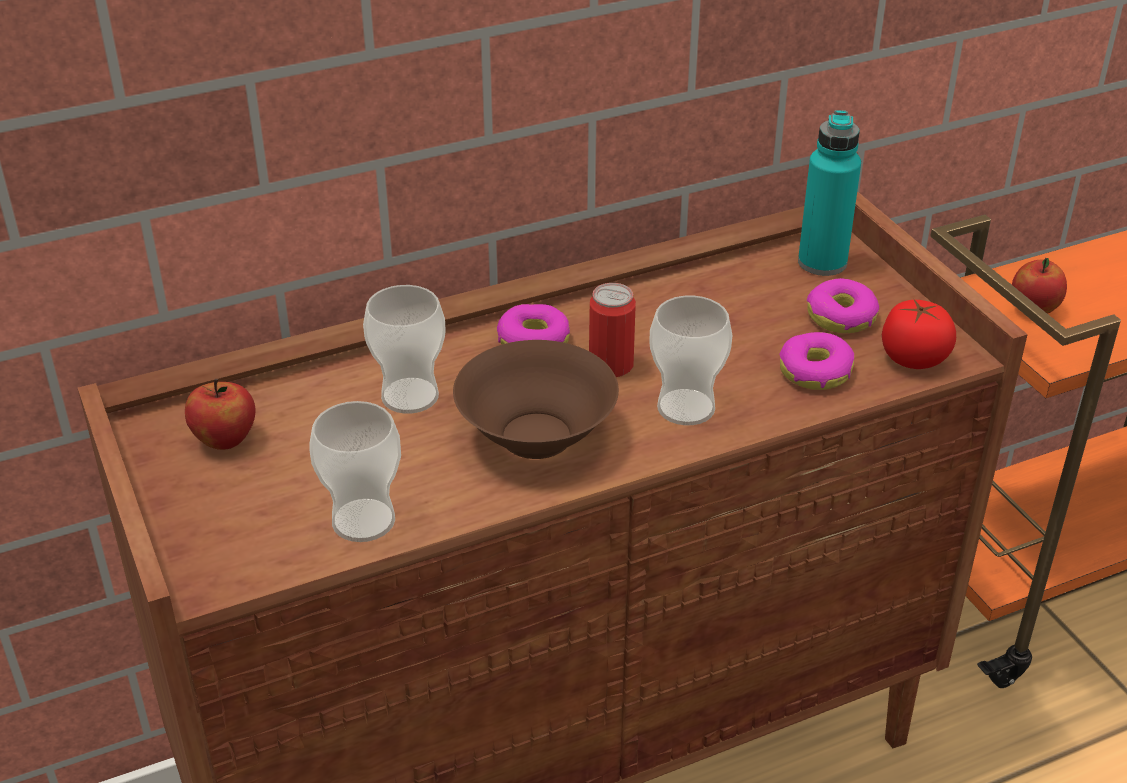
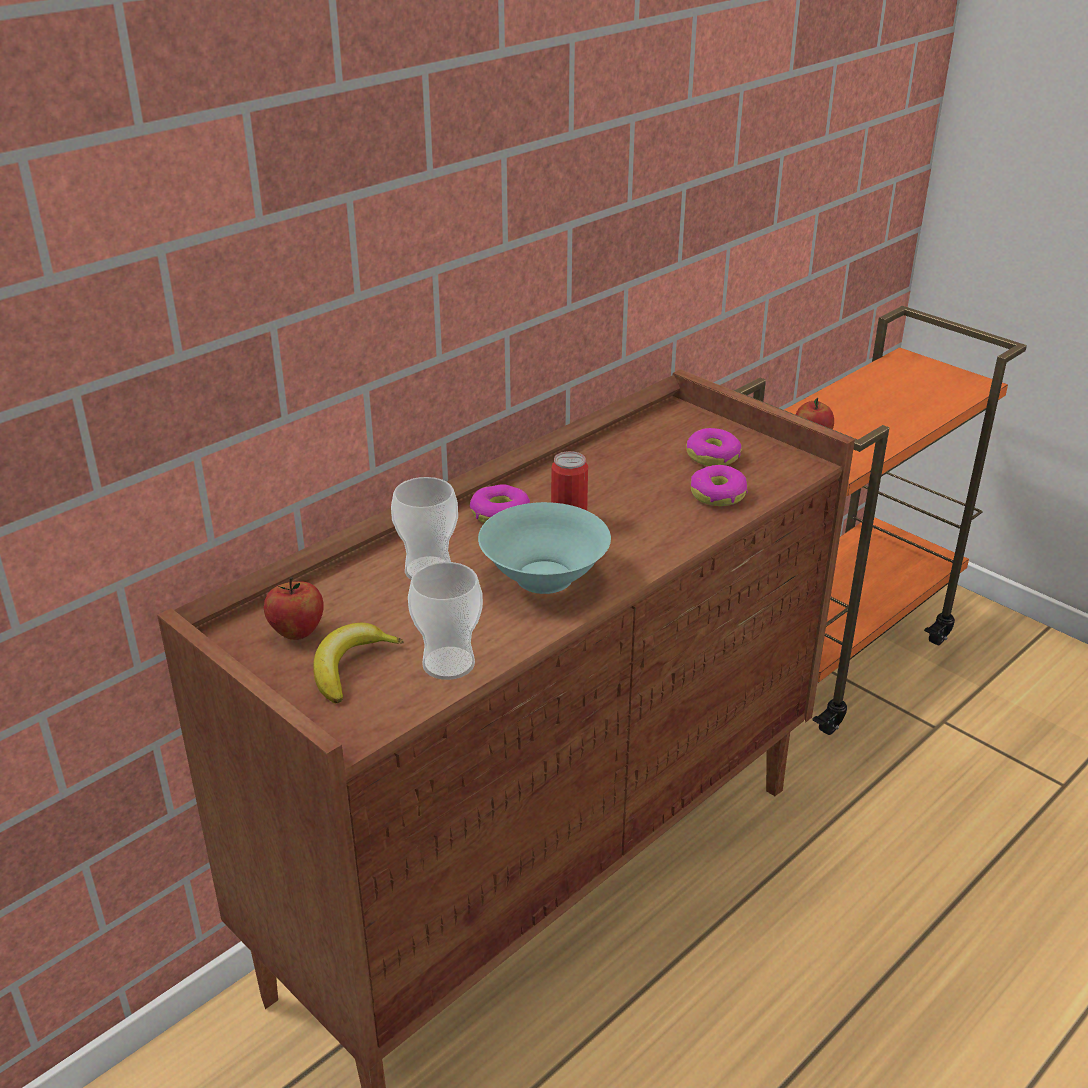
camera: 20 degrees left, 5 degrees down
brown bowl [453,340,619,459] -> turquoise bowl [478,502,611,594]
cup [649,296,732,425] -> none
turquoise bottle [798,110,861,276] -> none
tomato [882,300,956,369] -> none
none -> banana [313,623,404,703]

